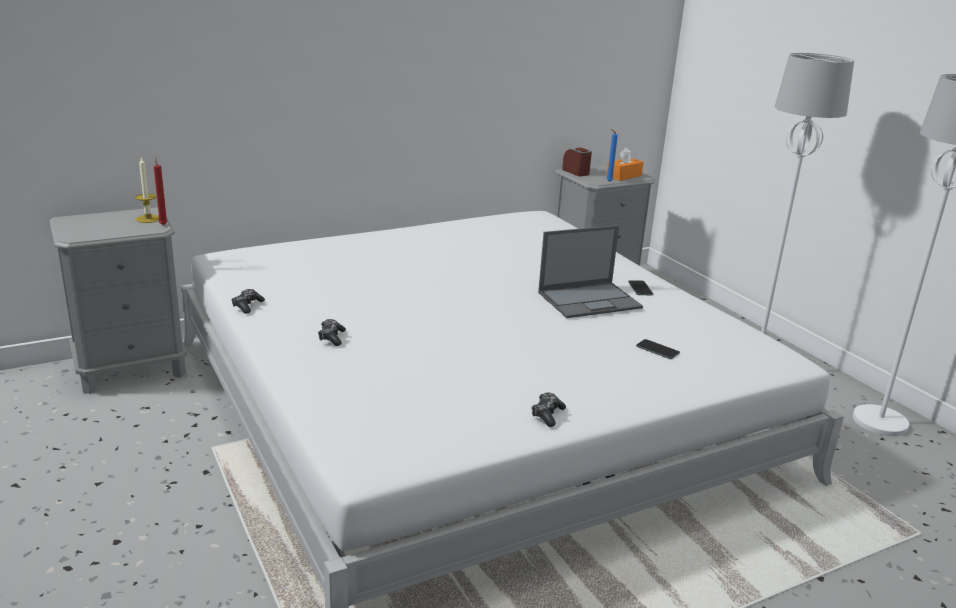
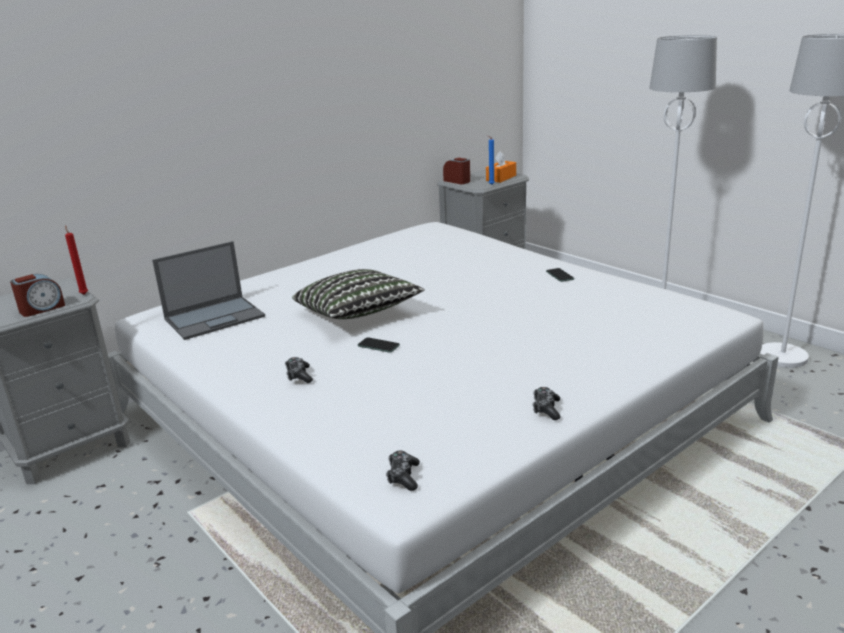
camera: 10 degrees left, 0 degrees up
candle [135,157,159,223] -> none
game controller [231,289,265,314] -> game controller moved to [386,451,420,491]
laptop [538,225,643,318] -> laptop moved to [152,241,265,340]
phone [636,339,680,359] -> phone moved to [358,337,400,353]
none -> alarm clock [10,274,65,317]
none -> pillow [292,269,424,319]

